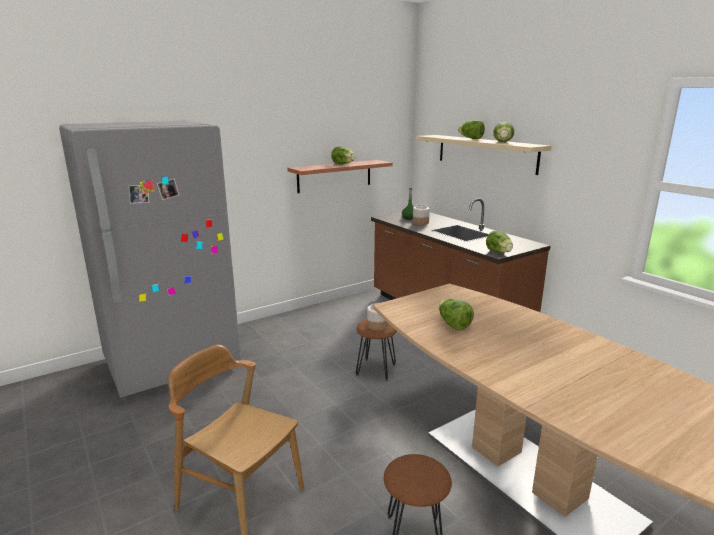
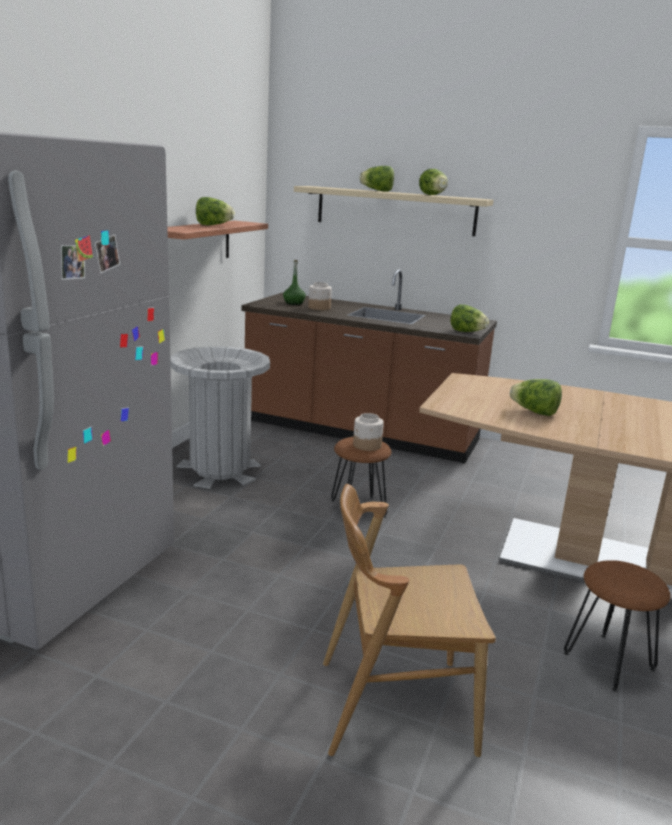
camera: 35 degrees left, 0 degrees up
none -> grey trash can [170,346,270,489]

